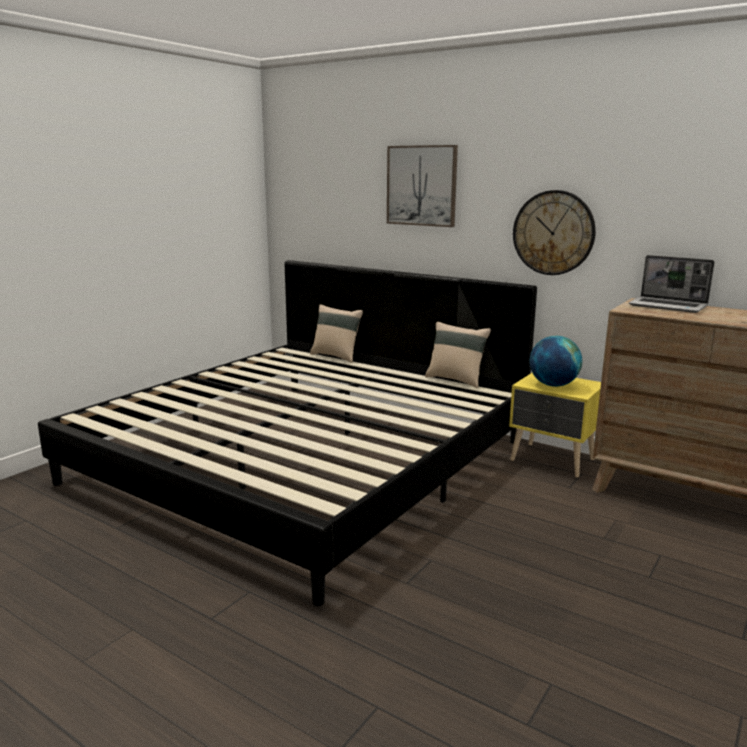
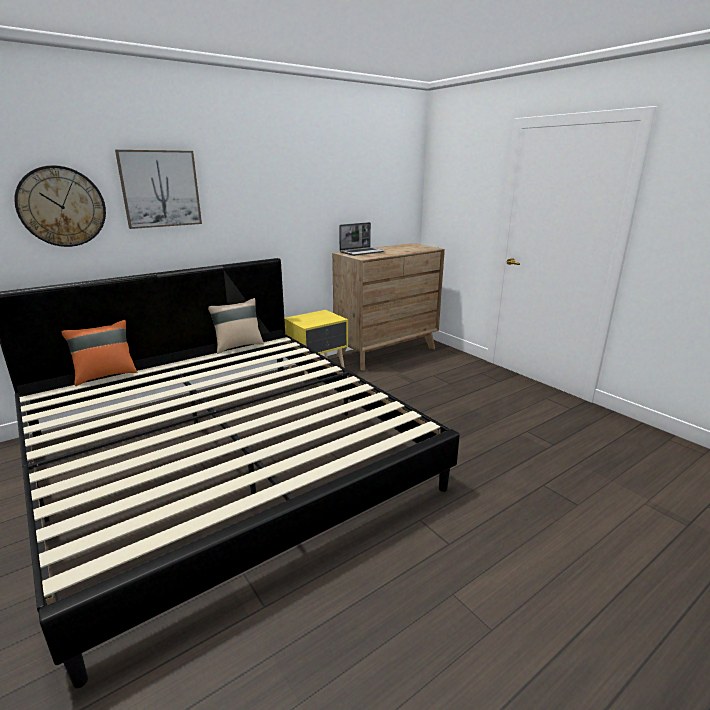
camera: 70 degrees left, 5 degrees up
beige pillow [310,304,363,363] -> orange pillow [61,320,137,386]
wall clock [513,190,596,275] -> wall clock moved to [14,165,106,247]
globe [529,336,582,387] -> none

